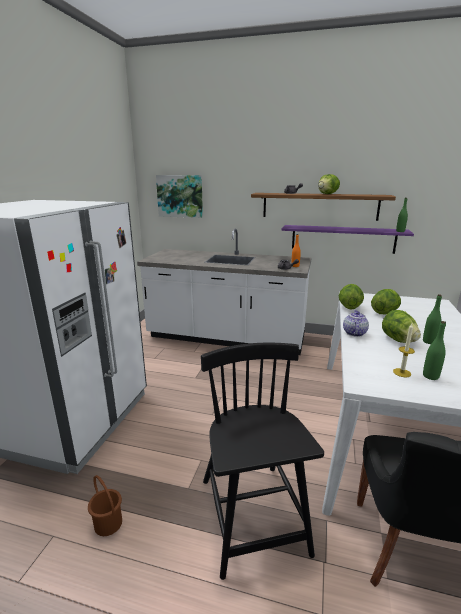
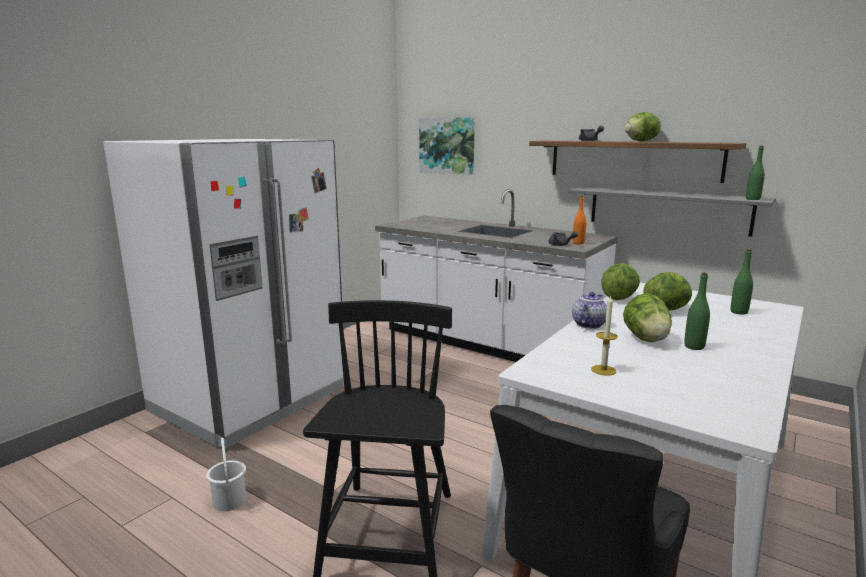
camera: 20 degrees right, 5 degrees down
brown bucket [88,475,122,536] -> white bucket [206,438,246,511]
purple shelf [281,225,414,254] -> grey shelf [568,187,776,237]
green bottle [423,321,446,380] -> green bottle moved to [731,249,753,315]

